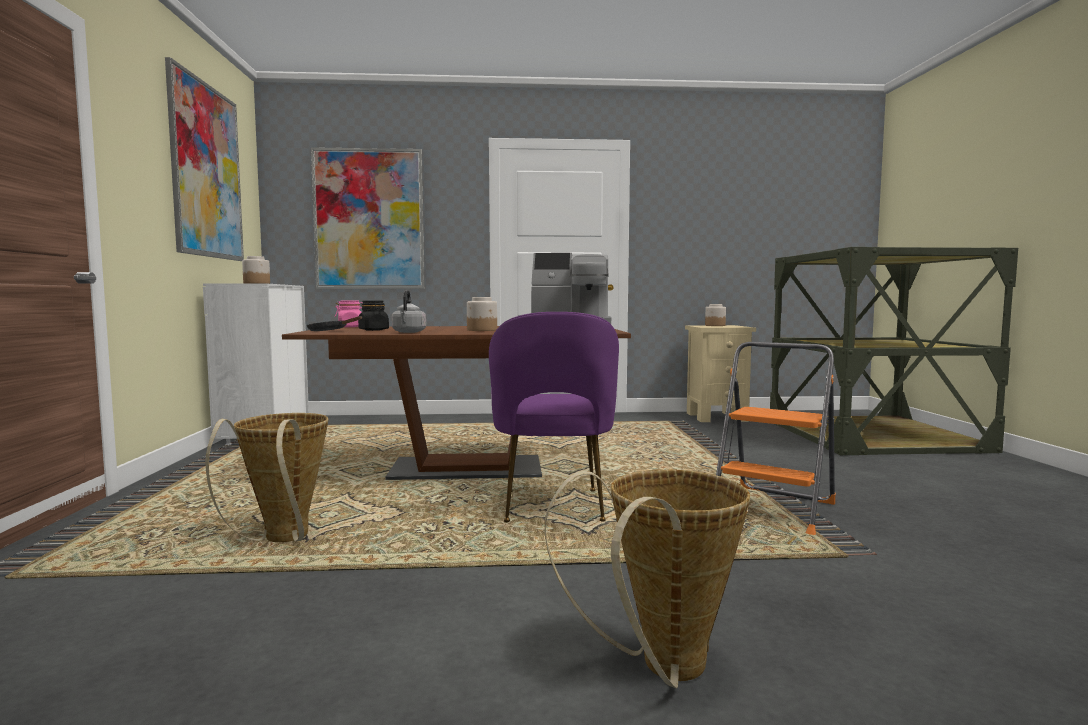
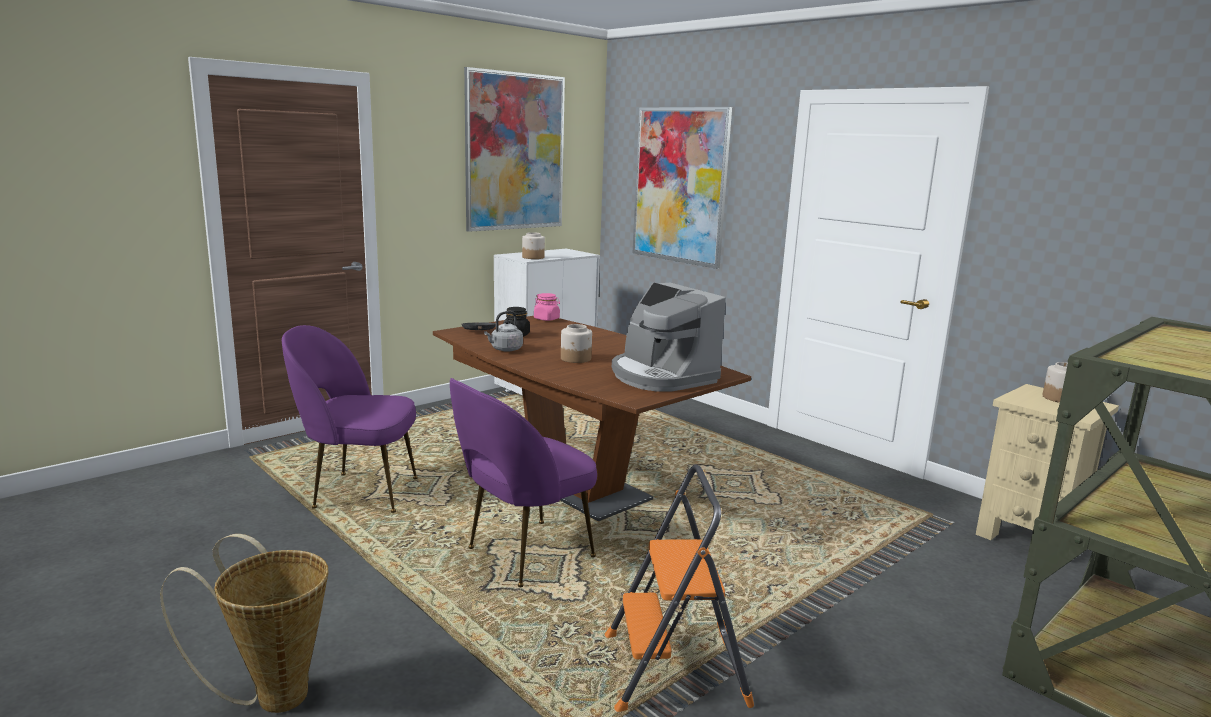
camera: 50 degrees right, 10 degrees up
basket [206,413,329,542] -> purple chair [282,325,418,513]

